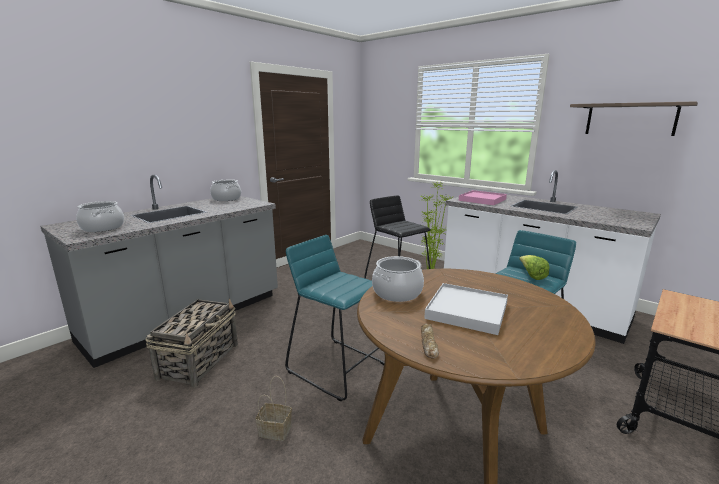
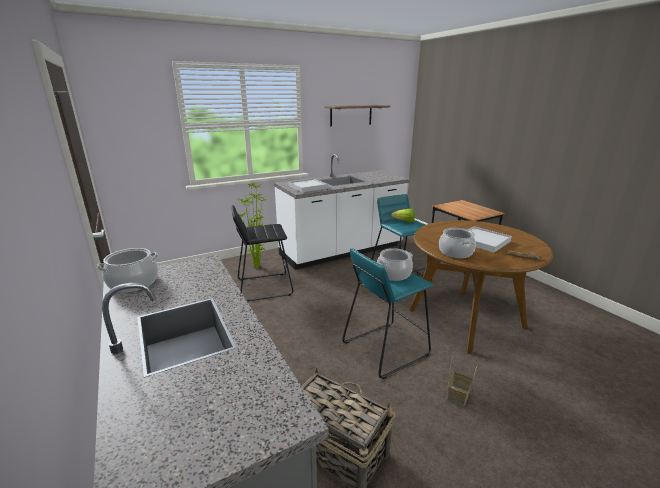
camera: 70 degrees left, 5 degrees up
cooking pot [76,201,124,232] -> cooking pot moved to [377,248,413,281]
pink tray [459,190,507,205] -> white tray [288,179,328,192]

